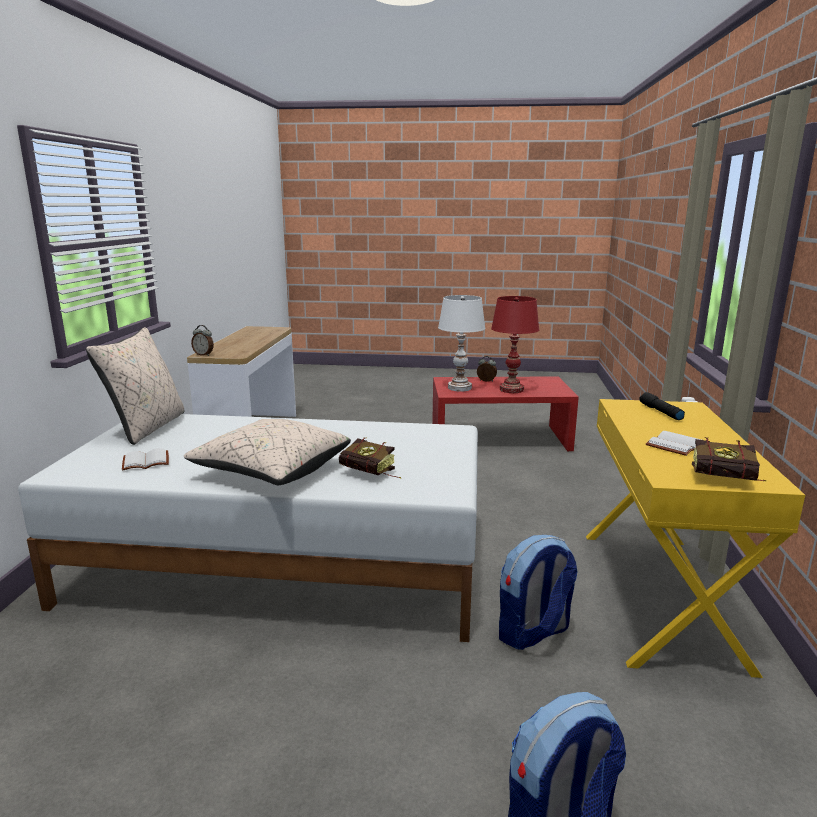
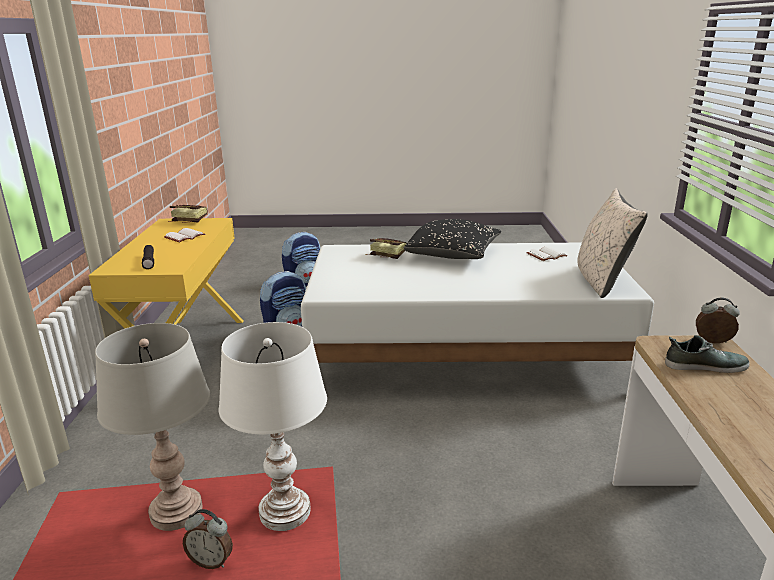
camera: 175 degrees right, 5 degrees up
beige pillow [184,419,351,485] -> black pillow [404,219,502,259]
red table lamp [491,296,539,393] -> grey table lamp [95,323,210,531]
none -> shoe [665,335,750,373]

